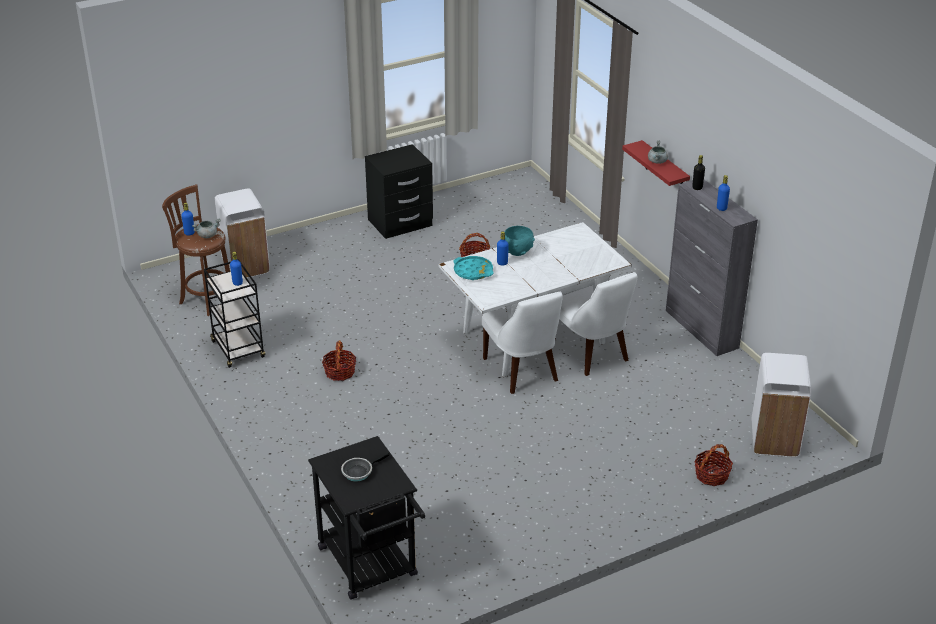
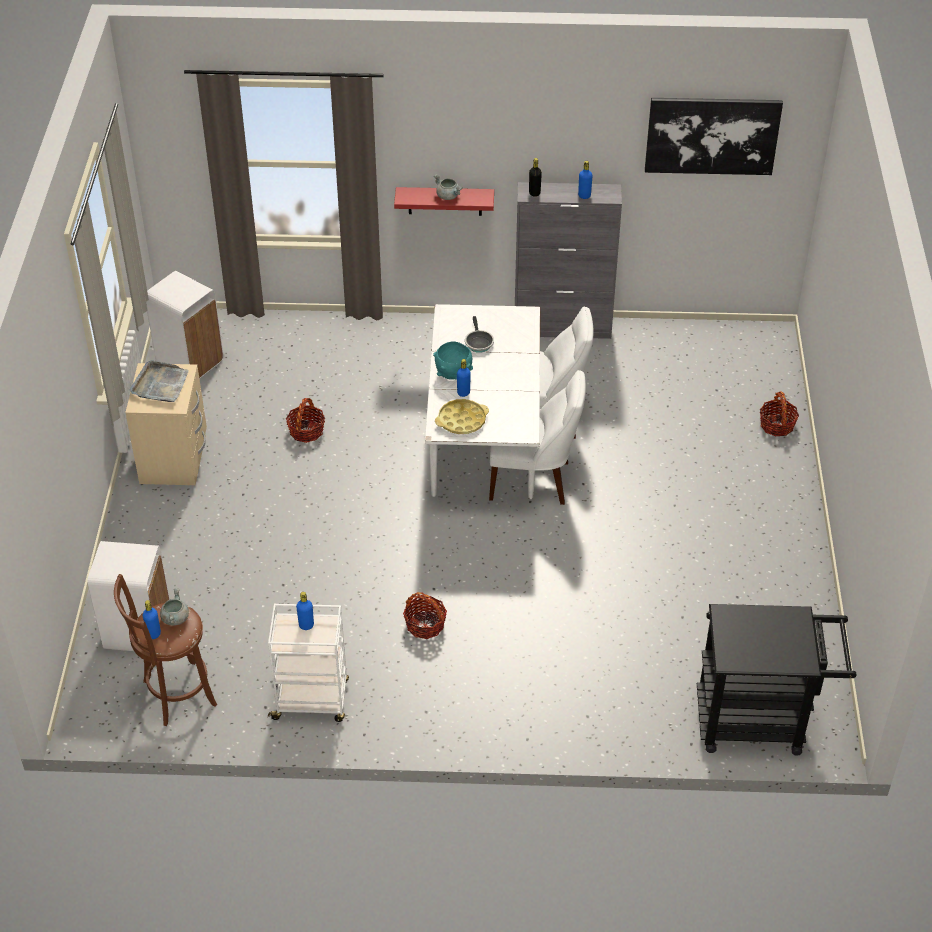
camera: 60 degrees left, 10 degrees up
black cart [204,259,265,368] -> white cart [268,604,349,722]
frying pan [341,452,389,482] -> frying pan moved to [465,316,494,353]
black nightstand [365,144,433,239] -> beige nightstand [125,363,207,485]
turquoise tray [454,256,494,280] -> yellow tray [435,399,489,434]
white trash can [751,353,812,457] -> white trash can moved to [146,271,223,379]
none -> grey tray [129,360,189,402]
none -> picture [645,98,783,175]

